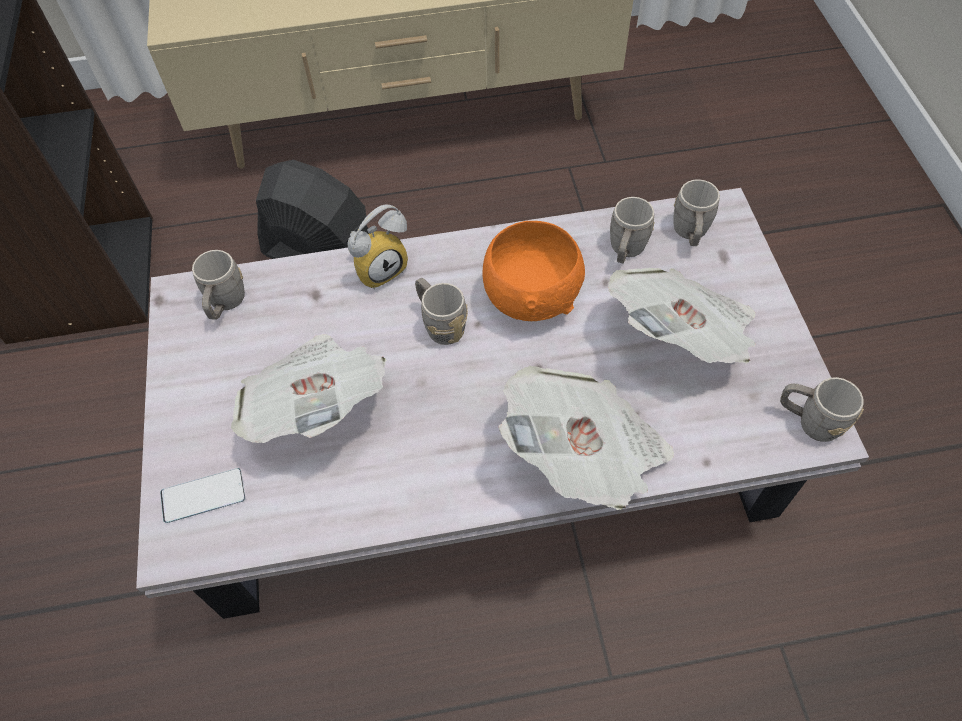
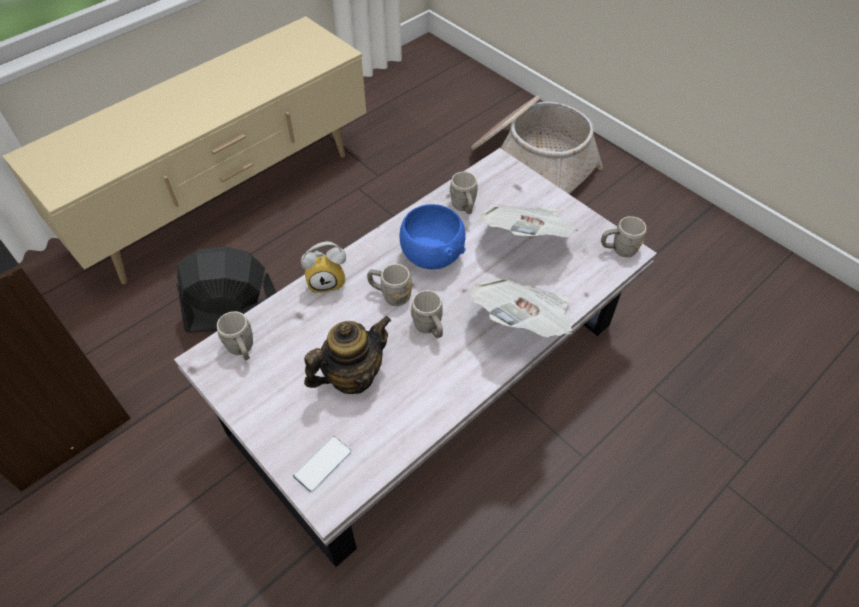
camera: 35 degrees left, 5 degrees down
newspaper [231,334,387,443] -> teapot [304,316,391,394]
alarm clock [347,204,408,290] -> alarm clock turned 60 degrees clockwise [301,241,346,293]
orange bowl [483,221,585,321] -> blue bowl [399,204,466,270]
grey mug [673,179,720,246] -> grey mug moved to [410,290,443,339]
none -> basket [471,95,603,194]

